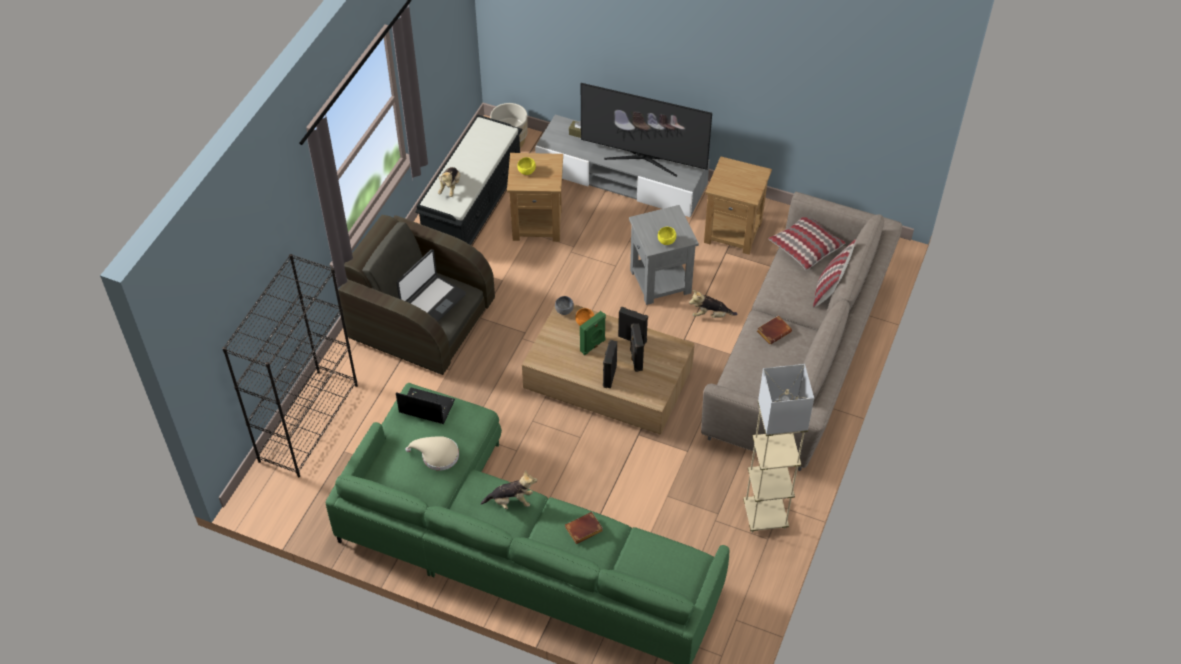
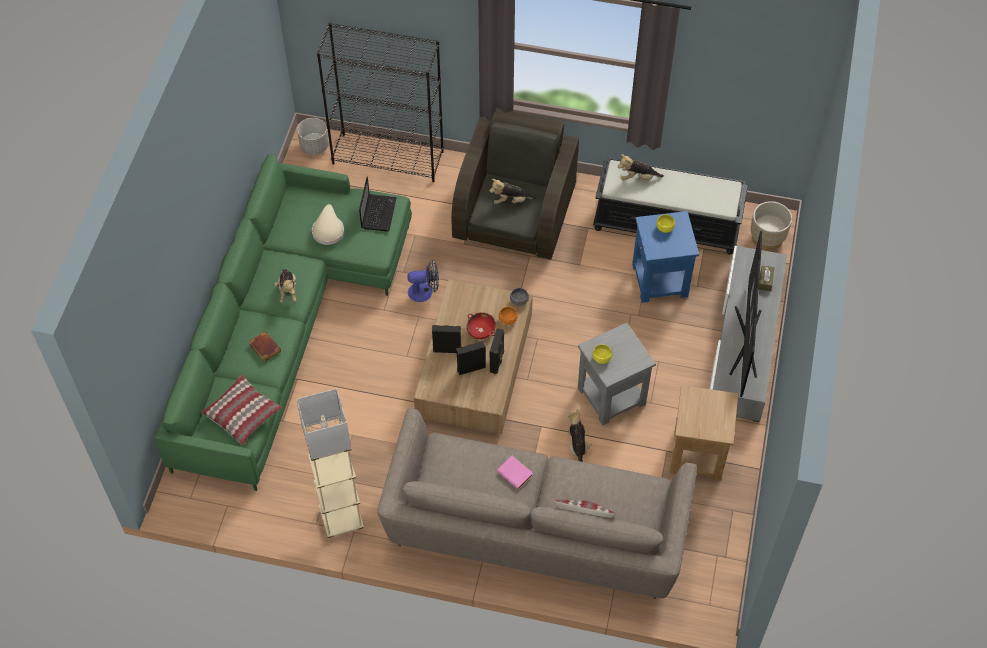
camera: 80 degrees right, 5 degrees up
laptop [396,249,466,322] -> plush toy [490,179,537,204]
brown side table [507,153,563,242] -> blue side table [632,211,699,303]
green speaker [580,311,606,355] -> red bowl [467,312,496,339]
brown book [757,315,792,345] -> pink book [497,456,533,489]
pillow [769,217,845,271] -> pillow moved to [201,375,282,445]
none -> grey planter [297,118,329,155]
none -> fan [407,259,439,302]

